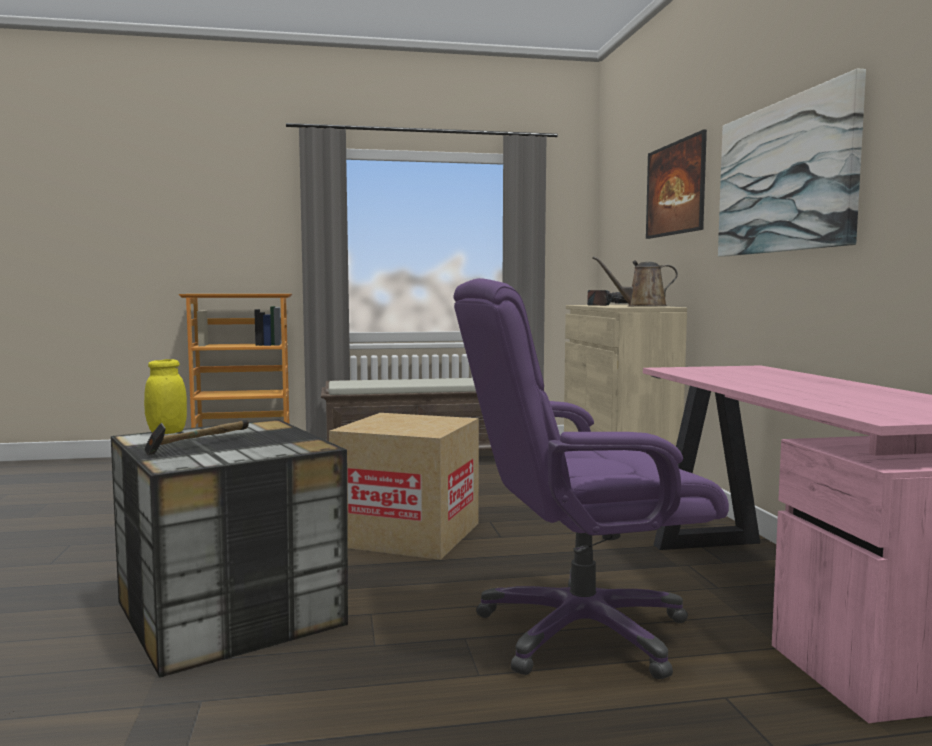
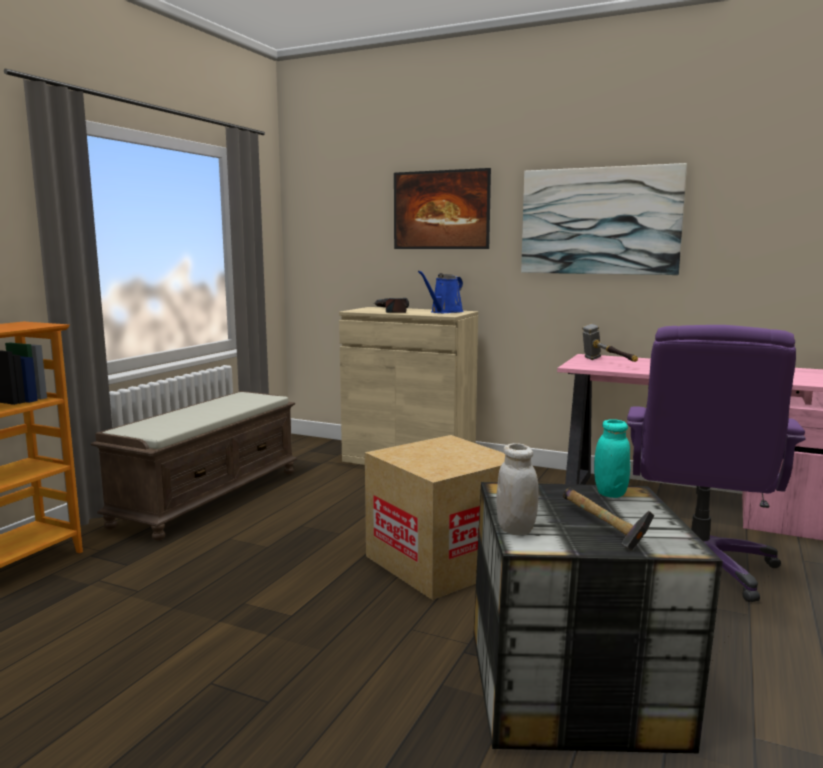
camera: 55 degrees left, 5 degrees up
yellow jar [144,359,187,434] -> white jar [496,443,539,535]
brown watering can [593,256,678,307] -> blue watering can [418,271,464,313]
none -> hammer [582,324,638,362]
none -> turquoise jar [594,419,630,498]

